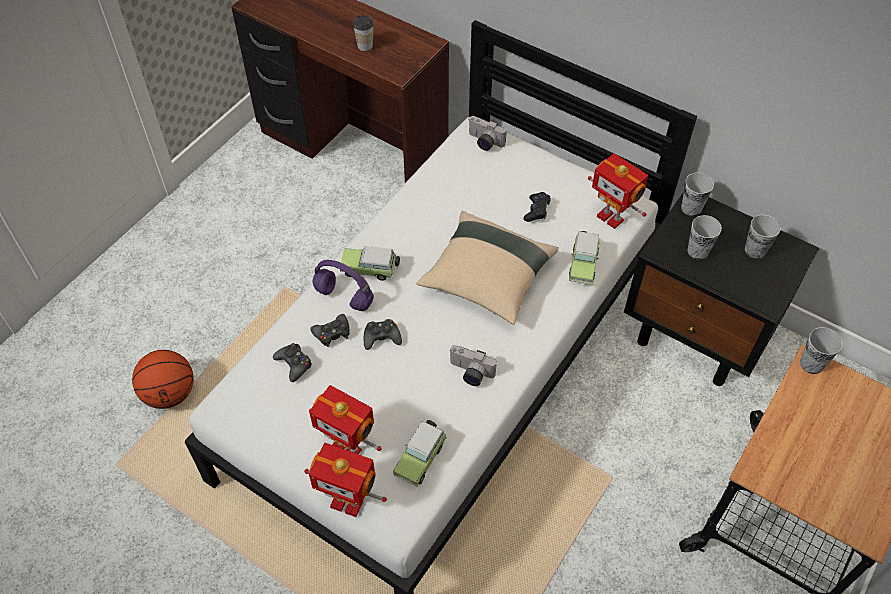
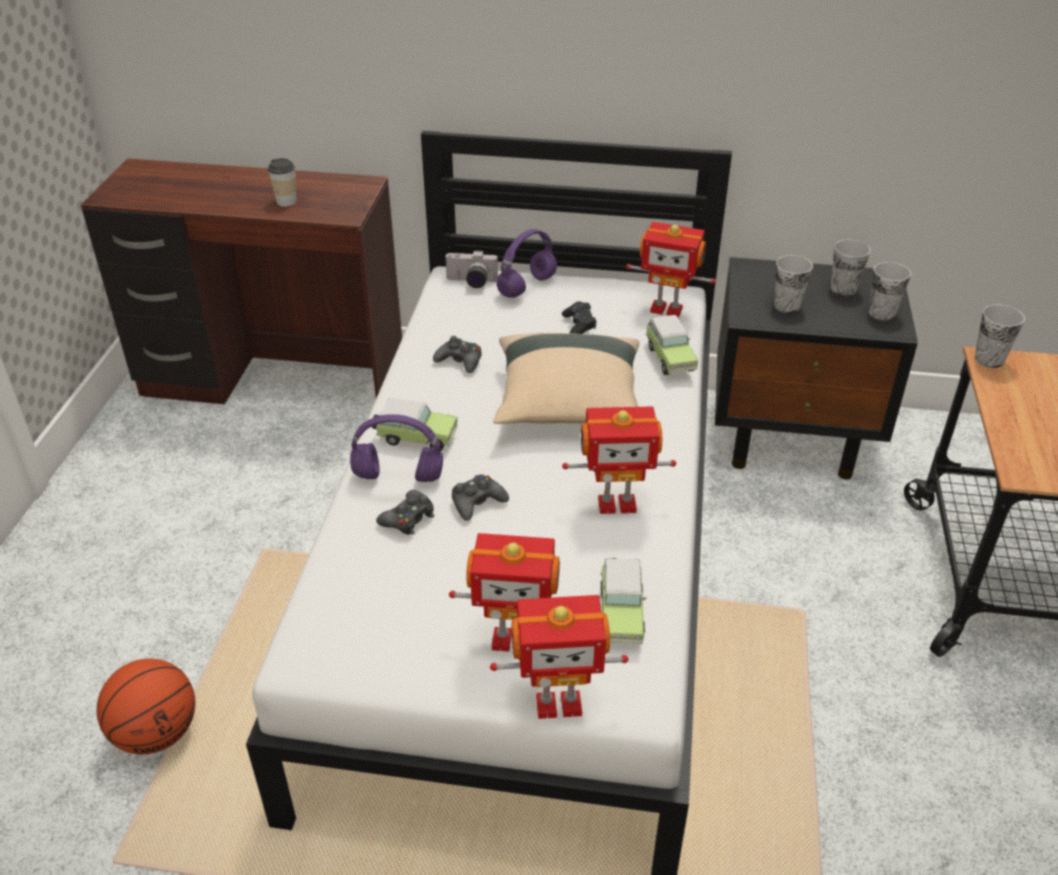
camera: 25 degrees left, 15 degrees down
black game controller [273,343,312,382] -> black game controller moved to [433,336,482,373]
toy car [340,246,400,281] -> toy car turned 150 degrees counterclockwise [372,398,458,451]
camera [449,345,497,386] -> toy robot [562,406,676,514]
cup [681,172,714,216] -> cup moved to [869,262,911,320]
none -> purple headphones [496,229,557,298]

